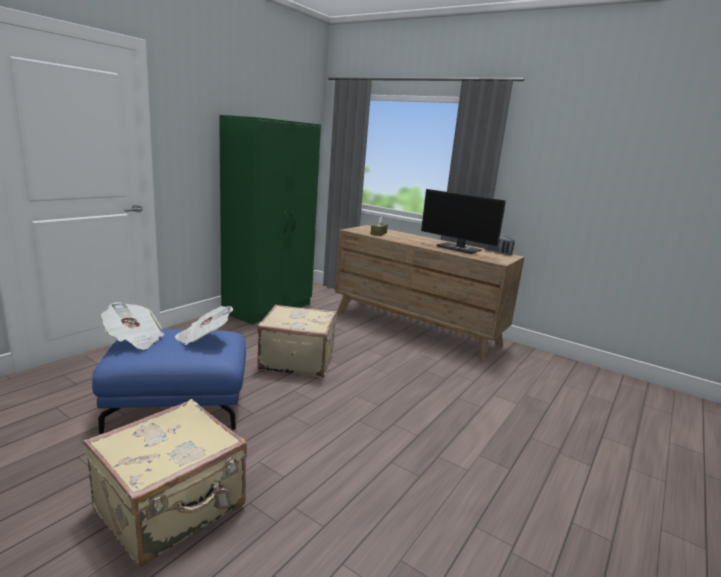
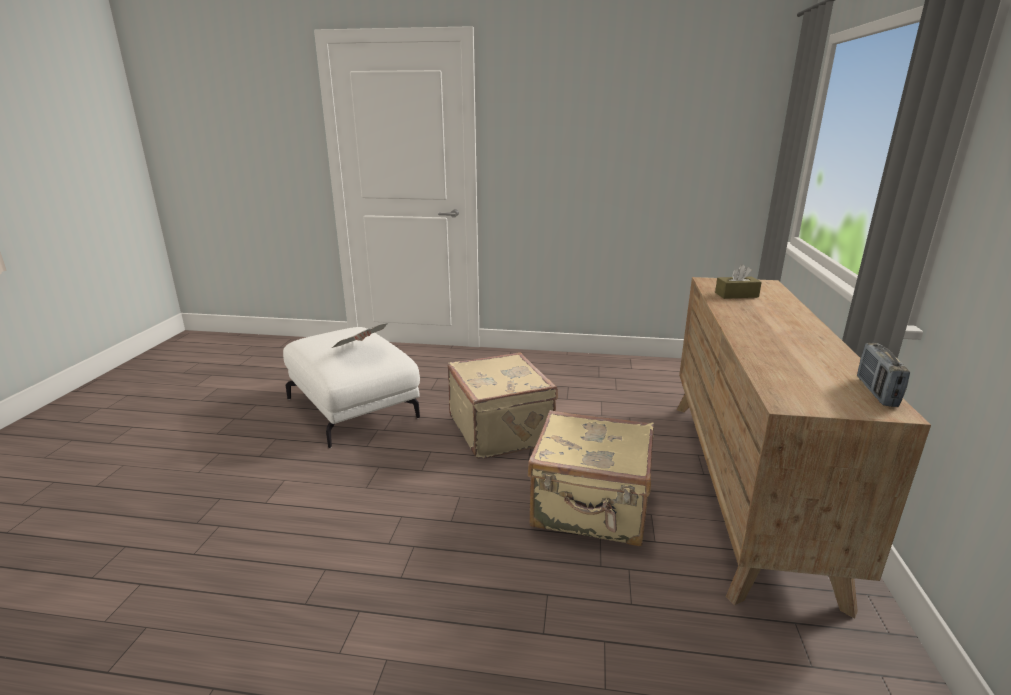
camera: 65 degrees right, 5 degrees up
beige suitcase [83,399,247,567] -> beige suitcase moved to [528,410,654,546]
blue ottoman [92,329,246,434] -> white ottoman [283,327,420,448]
newspaper [101,302,165,350] -> none
green wardrobe [219,115,321,325] -> none
monitor [421,189,506,254] -> none

